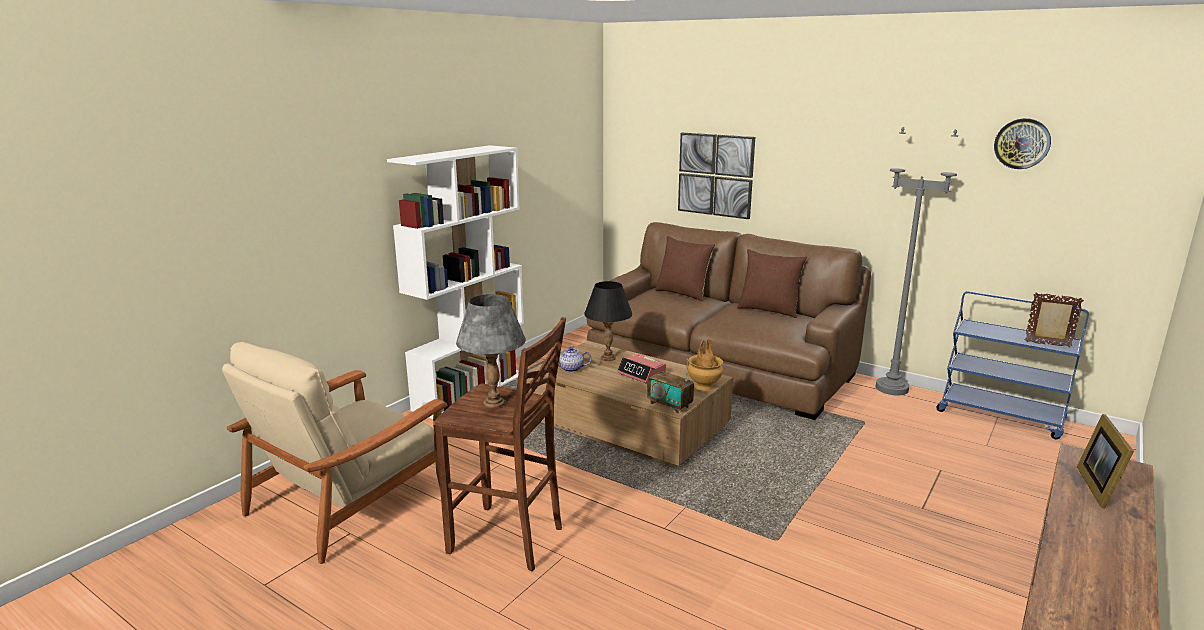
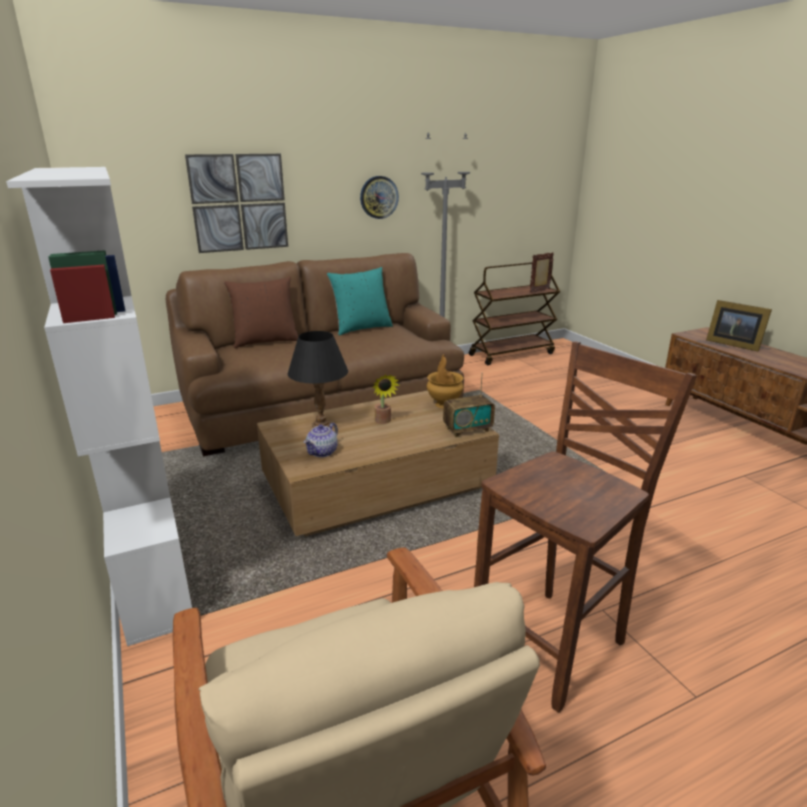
camera: 60 degrees left, 5 degrees up
grey table lamp [456,294,526,408] -> none
alarm clock [617,354,666,383] -> potted plant [373,374,399,424]
brown pillow [737,249,807,318] -> turquoise pillow [327,267,393,335]
blue cart [936,291,1089,439] -> brown cart [469,262,560,365]
wall clock [994,118,1051,169] -> wall clock moved to [360,176,399,219]

